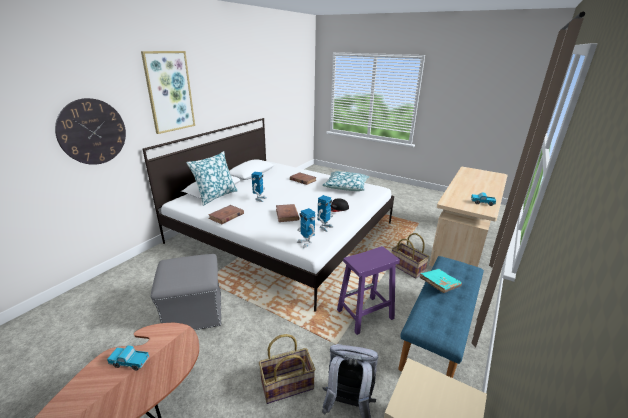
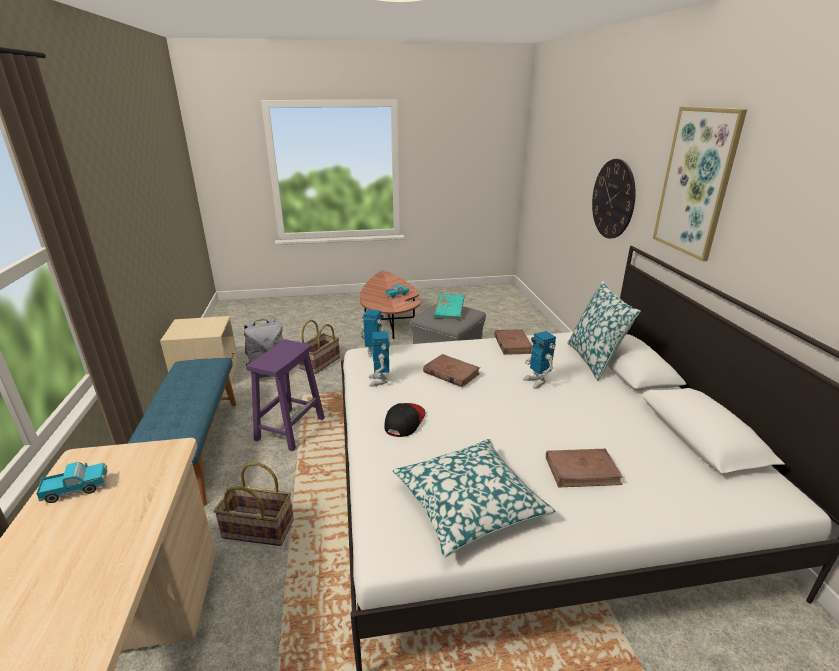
camera: 140 degrees right, 0 degrees up
turquoise book [419,269,462,293] -> turquoise book moved to [433,294,465,319]

